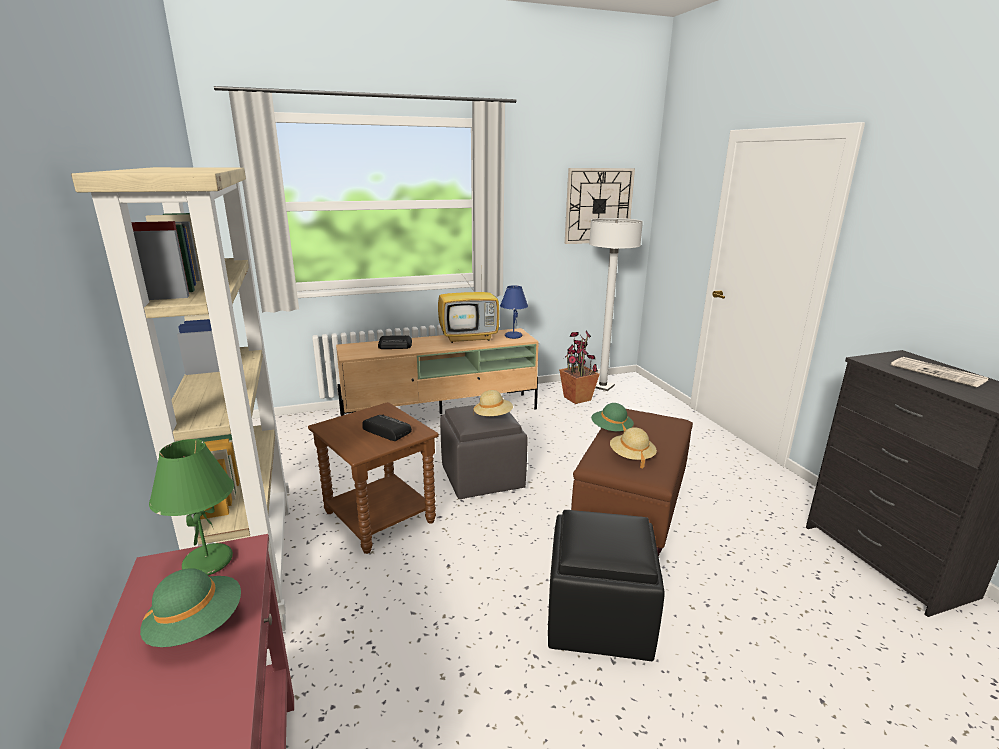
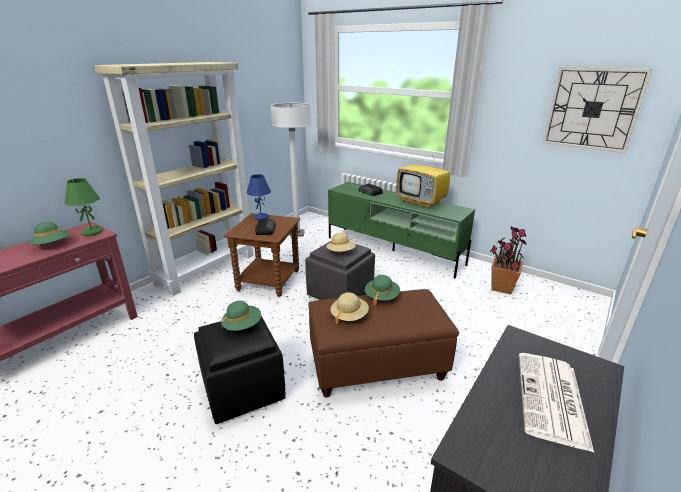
camera: 55 degrees right, 5 degrees up
beige tv stand [336,328,539,416] -> green tv stand [328,182,475,278]
blue table lamp [500,285,528,339] -> blue table lamp moved to [246,174,271,220]
white floor lamp [589,218,643,391] -> white floor lamp moved to [270,103,312,236]
none -> green hat [221,301,261,331]

